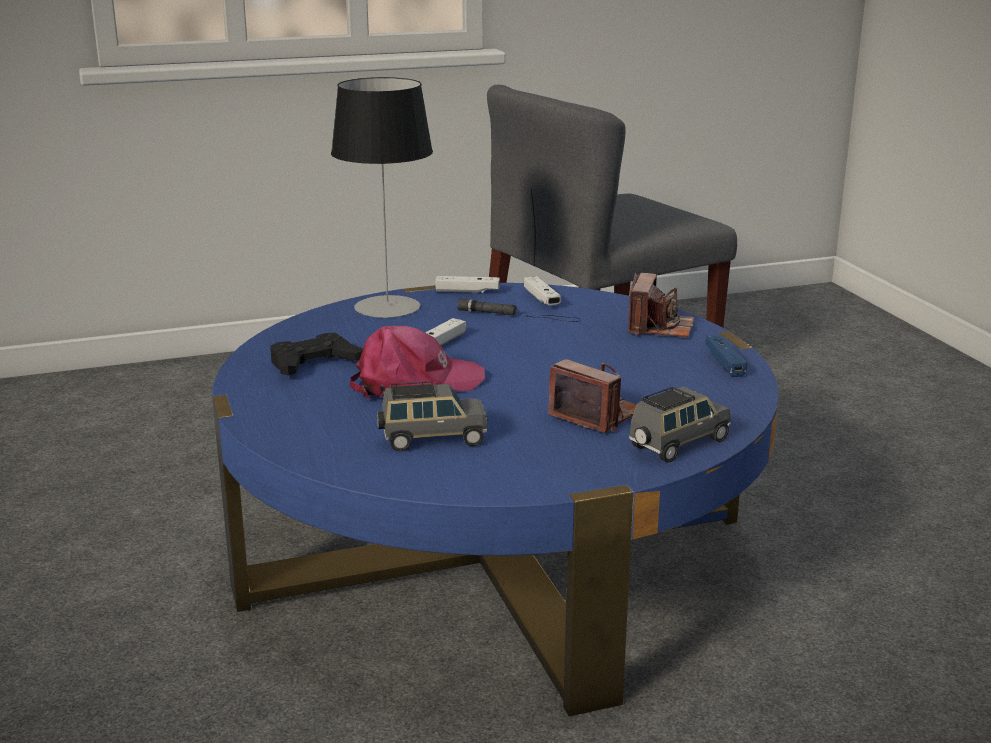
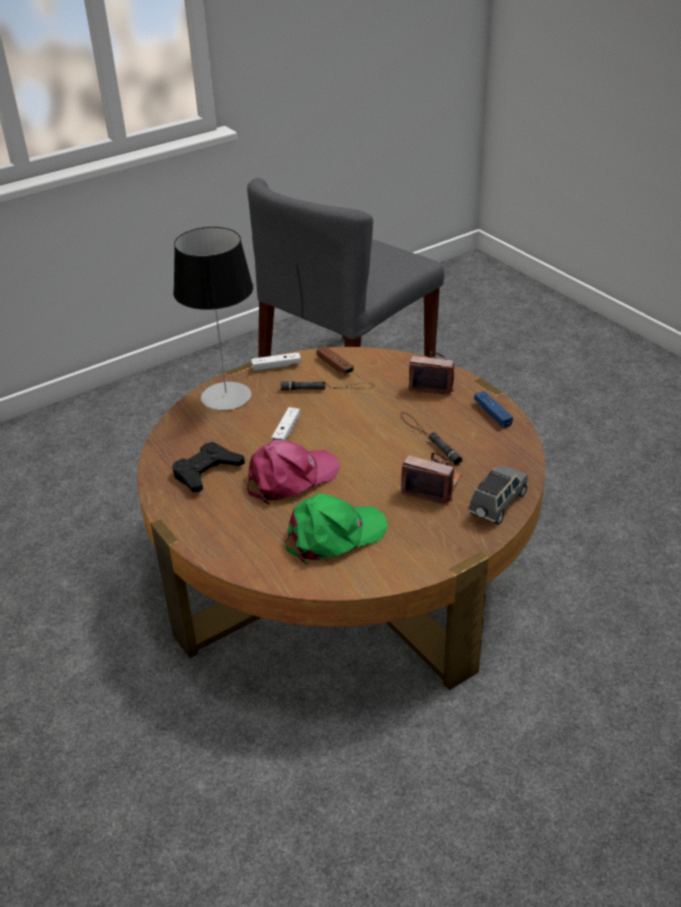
camera: 15 degrees left, 15 degrees up
blue coffee table [212,283,779,716] -> brown coffee table [137,347,546,690]
grey toy car [377,381,488,452] -> green cap [286,493,388,565]
white game controller [524,276,561,305] -> brown game controller [317,346,354,375]
camera [628,273,694,337] -> camera turned 75 degrees counterclockwise [409,352,455,395]
none -> black flashlight [401,412,463,465]

